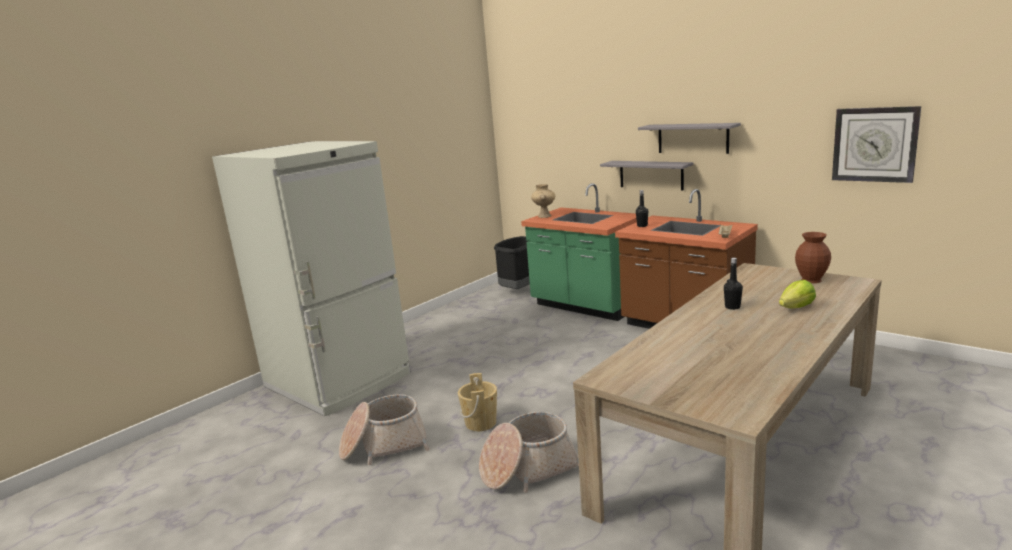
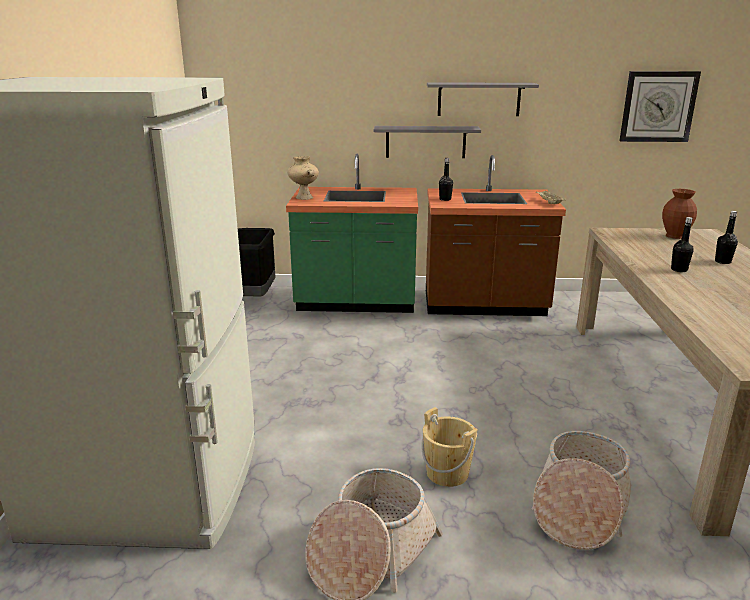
camera: 40 degrees left, 5 degrees up
lettuce [779,280,816,309] -> black bottle [715,211,738,264]

